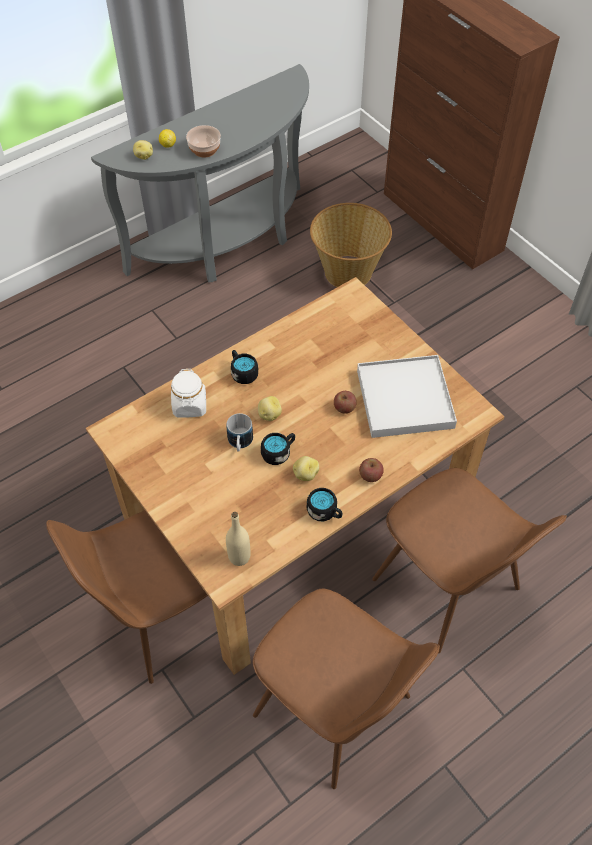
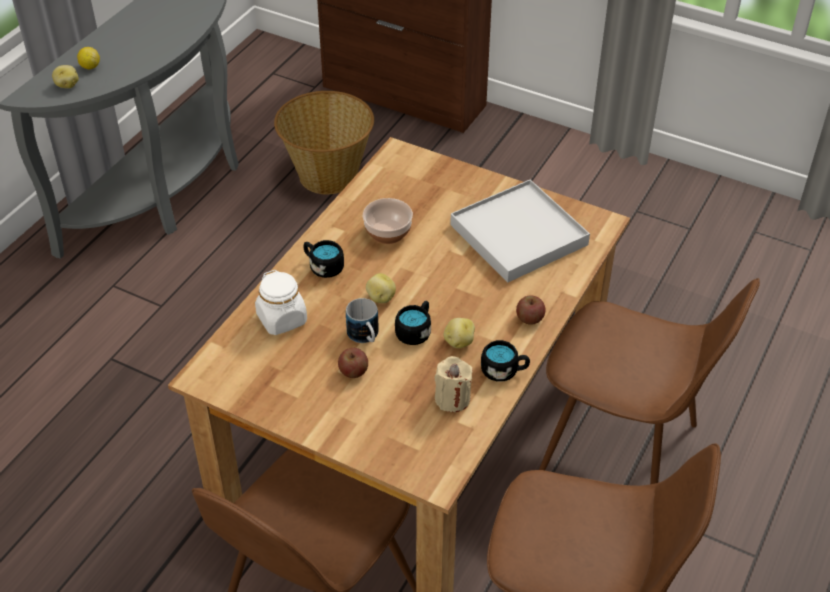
camera: 25 degrees left, 10 degrees down
bowl [186,125,221,157] -> bowl moved to [363,198,413,244]
beige bottle [226,512,250,566] -> none
apple [334,391,357,414] -> apple moved to [338,348,368,378]
none -> beige candle [435,356,473,412]

